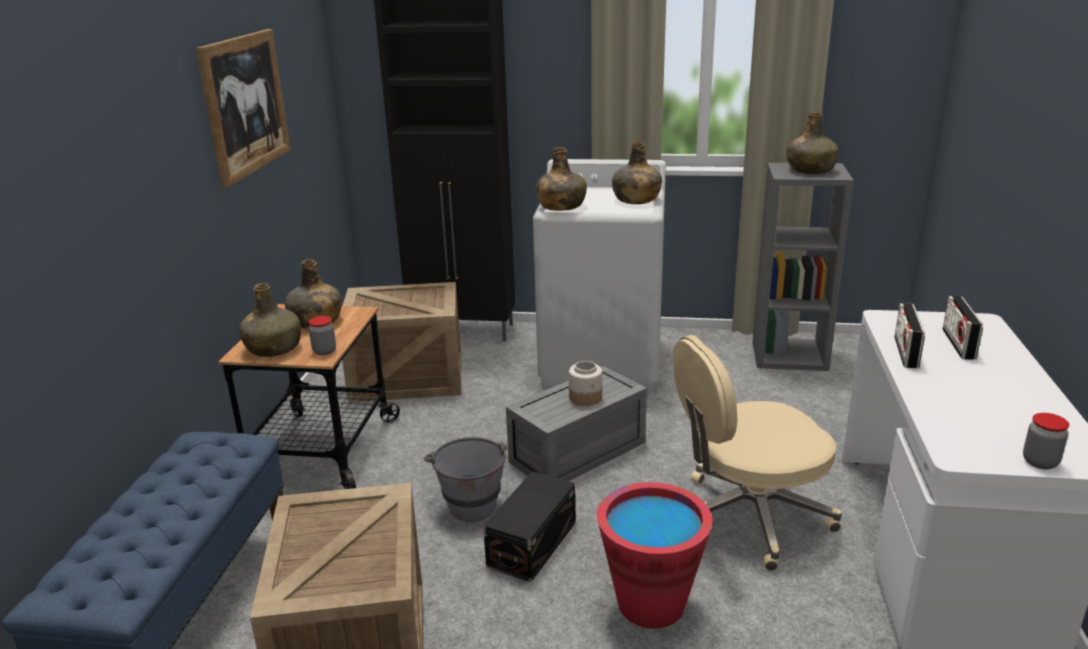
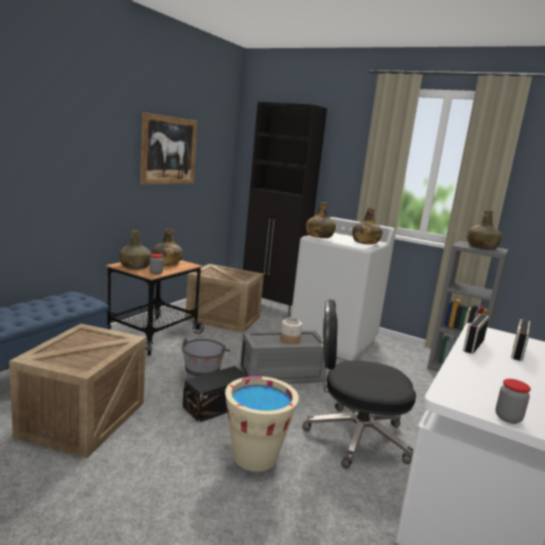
camera: 20 degrees right, 10 degrees down
red bucket [597,482,713,629] -> beige bucket [225,376,299,472]
beige office chair [673,335,842,571] -> black office chair [302,300,416,469]

